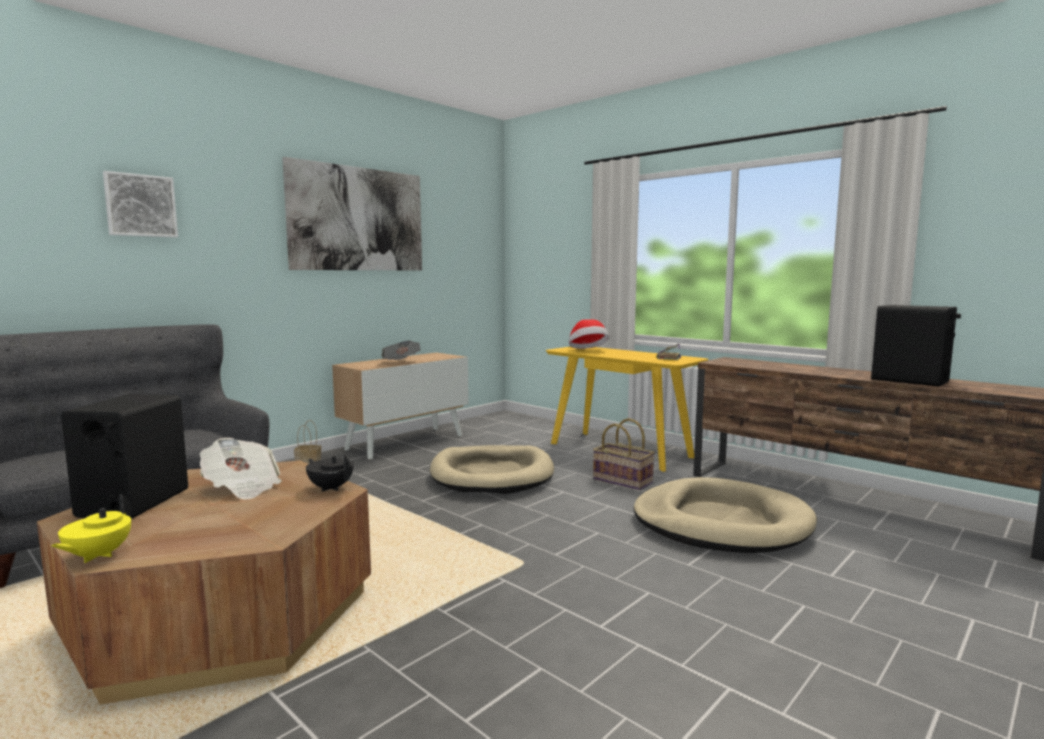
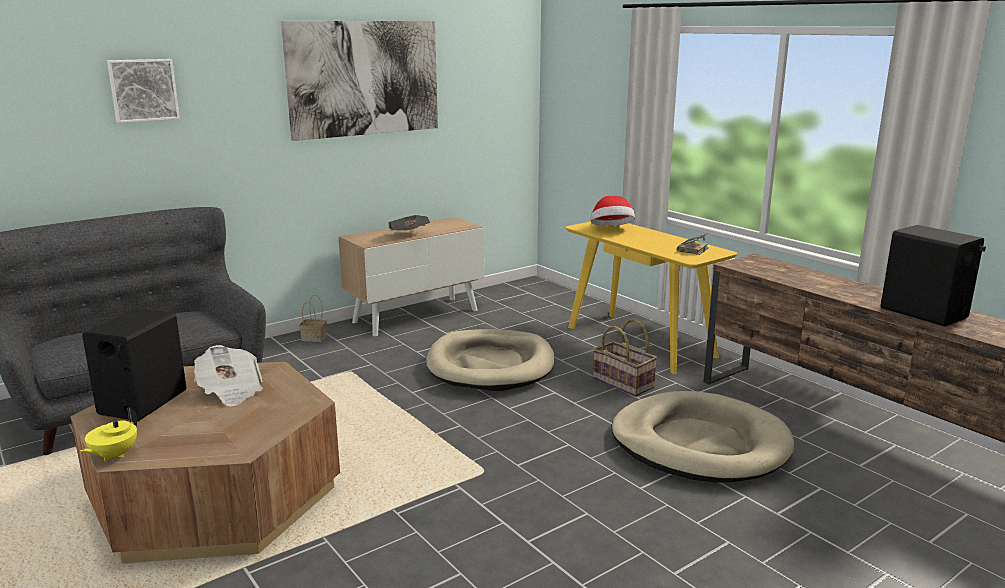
camera: 10 degrees right, 10 degrees up
black teapot [306,453,354,492] -> none

